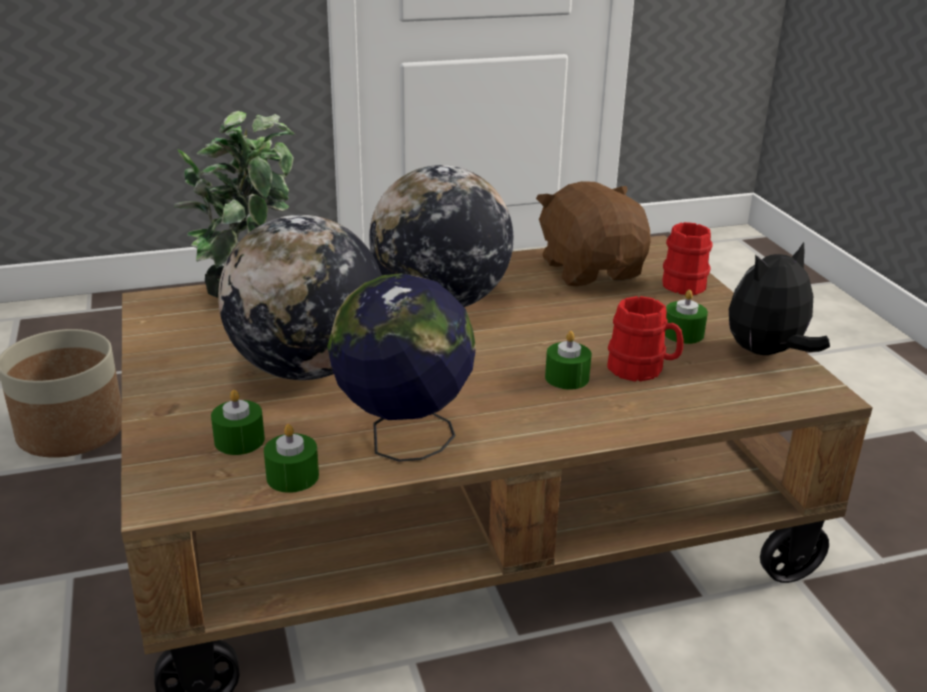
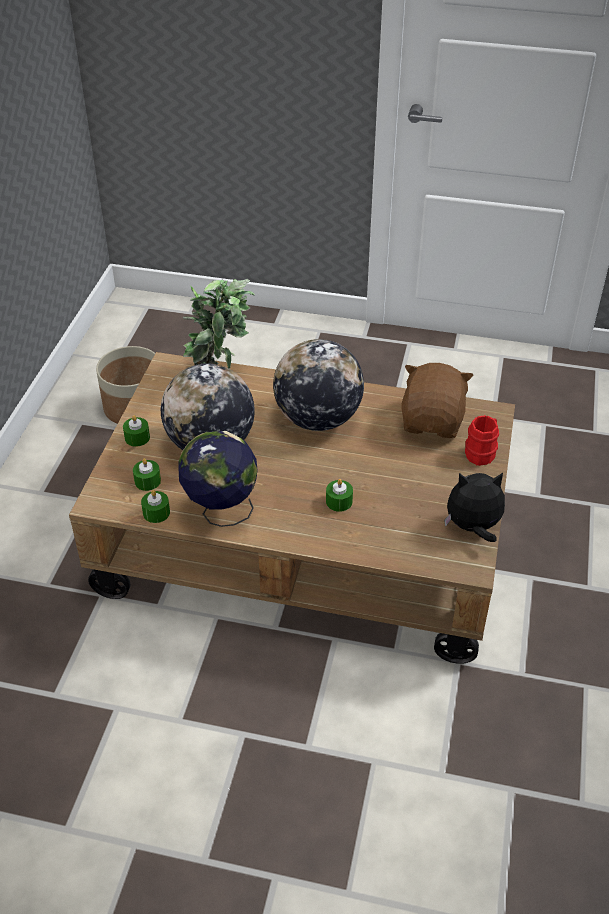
camera: 30 degrees right, 15 degrees up
red mug [607,296,683,382] -> none
green candle [665,290,708,344] -> green candle moved to [123,415,150,447]

